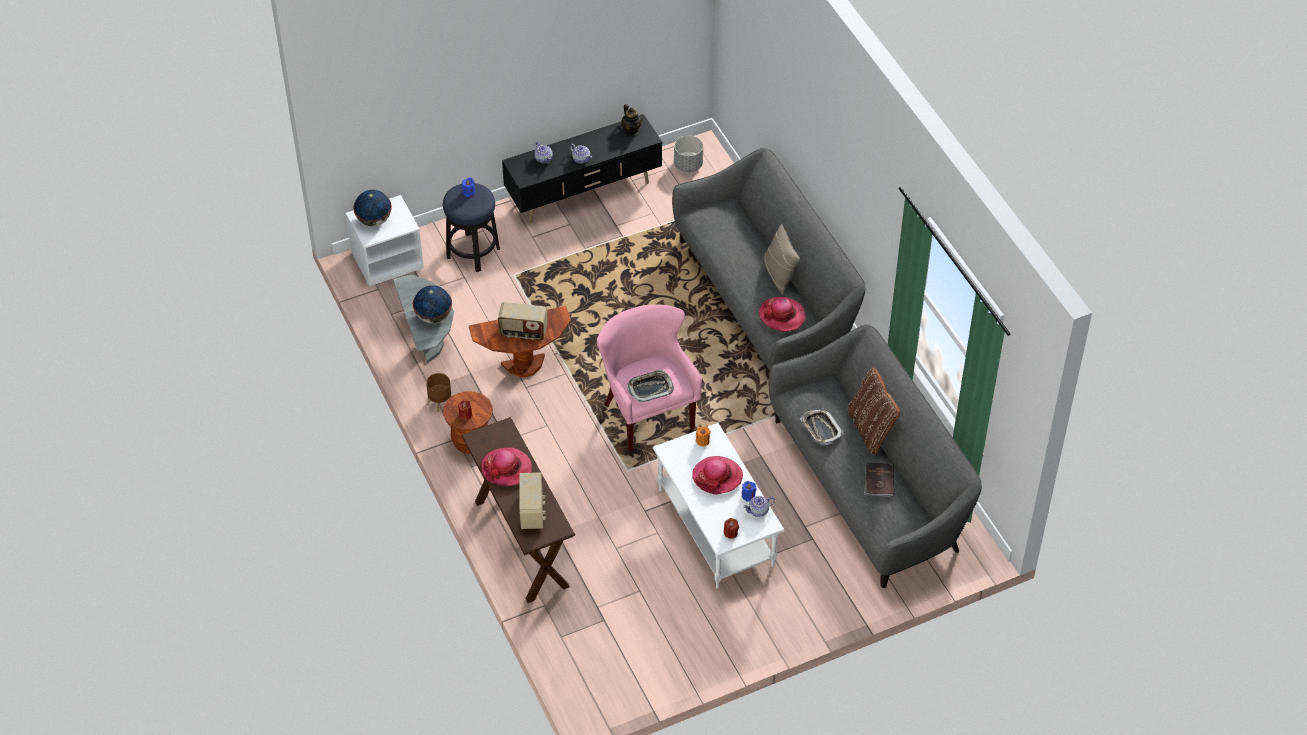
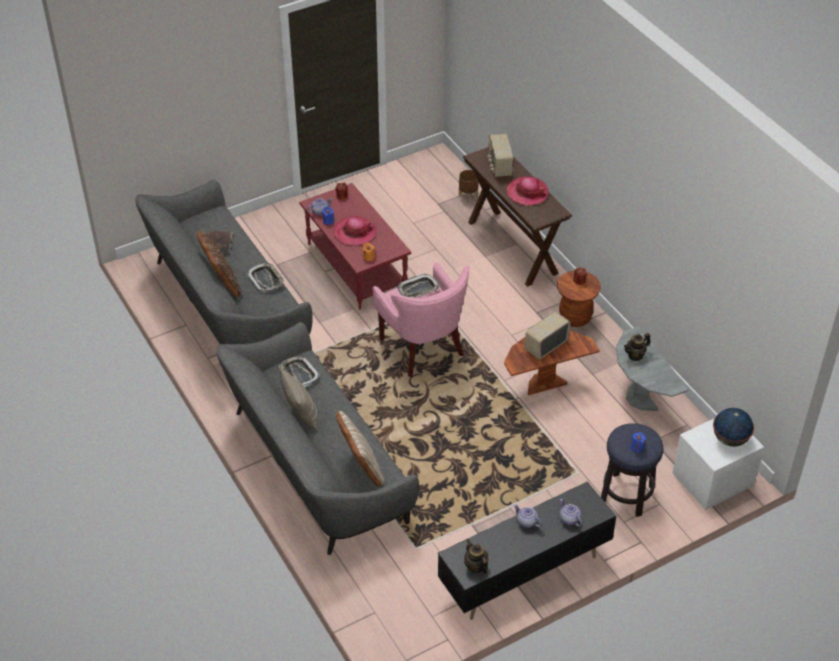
camera: 175 degrees right, 5 degrees down
globe [413,285,452,323] -> teapot [624,333,650,361]
brown planter [426,373,451,412] -> brown planter moved to [459,170,479,203]
radio [498,302,547,341] -> radio turned 45 degrees counterclockwise [525,311,571,360]
white coffee table [653,423,784,589] -> red coffee table [299,183,411,310]
grey planter [674,135,703,172] -> none
hat [759,297,806,332] -> tray [279,356,320,387]
none -> beige pillow [336,411,385,486]

